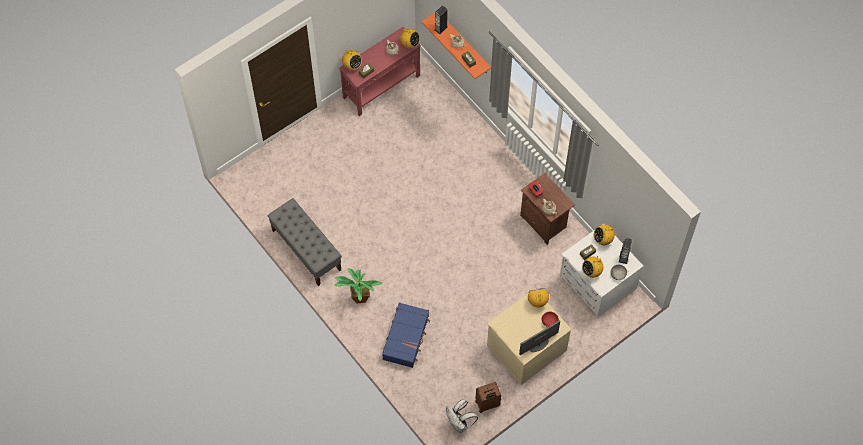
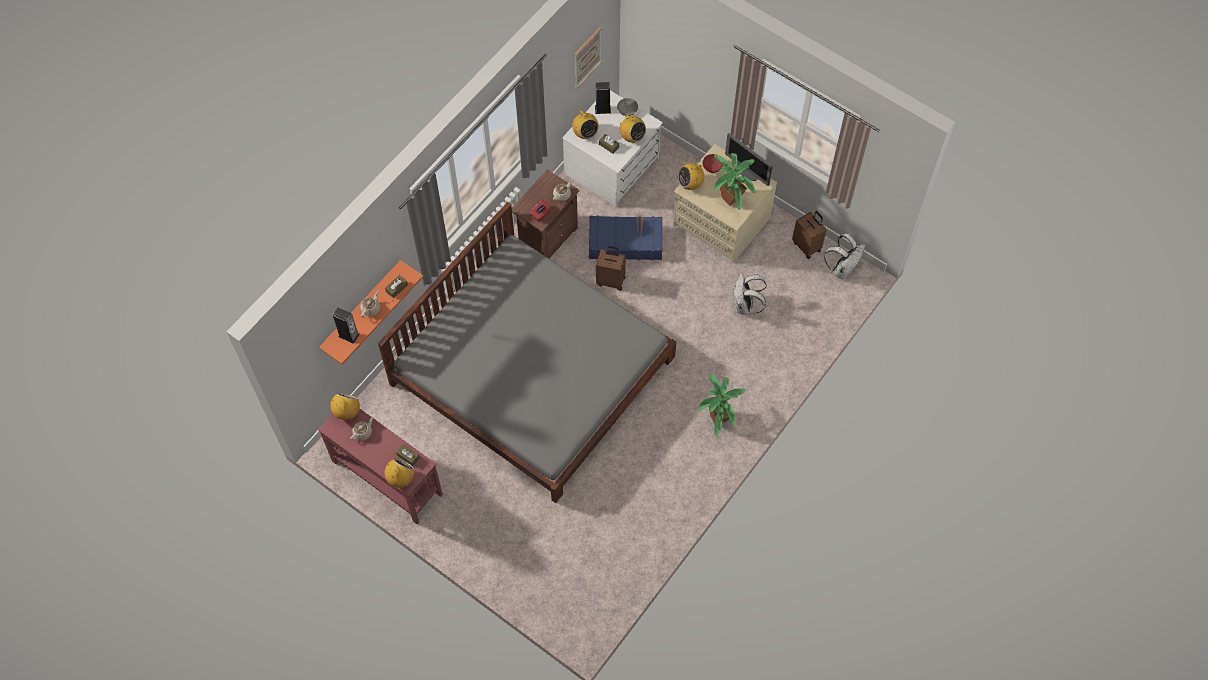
camera: 105 degrees left, 0 degrees up
grey bench [267,198,341,286] -> none
blue suitcase [382,302,430,368] -> blue suitcase moved to [589,216,662,260]
none -> grey bed [378,202,676,503]
none -> picture [574,27,602,88]
none -> brown suitcase [596,246,626,291]
none -> potted plant [714,153,756,210]
none -> white backpack [733,273,767,315]

